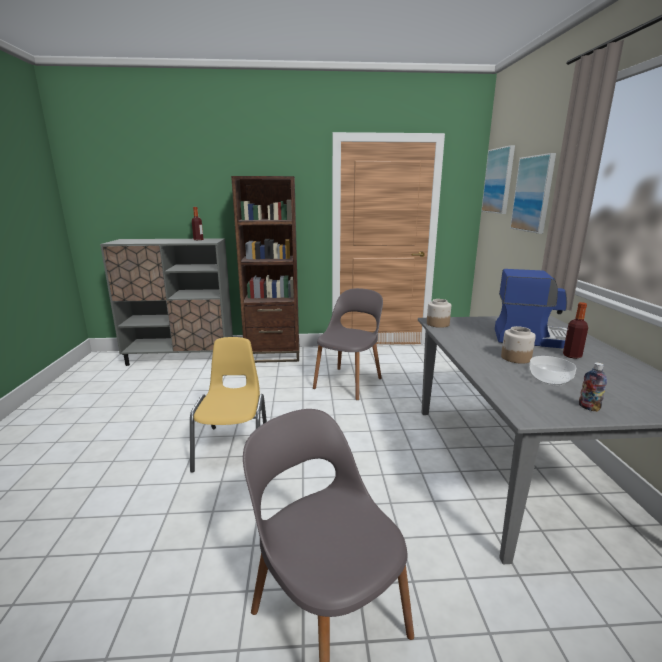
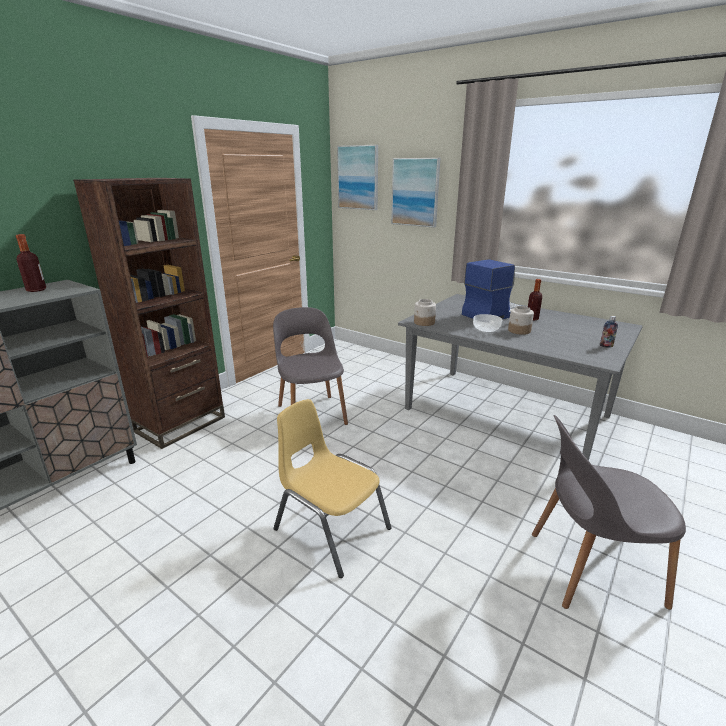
camera: 50 degrees left, 5 degrees up
bowl [529,356,576,386] -> bowl moved to [473,314,502,333]

